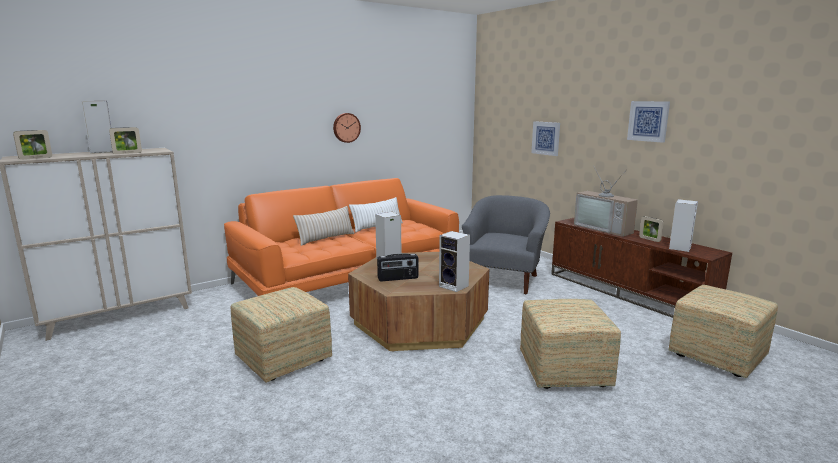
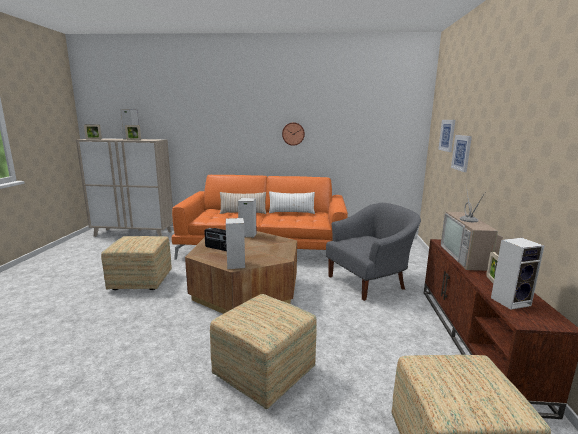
camera: 40 degrees right, 0 degrees up
picture [627,101,670,143] -> picture moved to [438,120,455,152]

